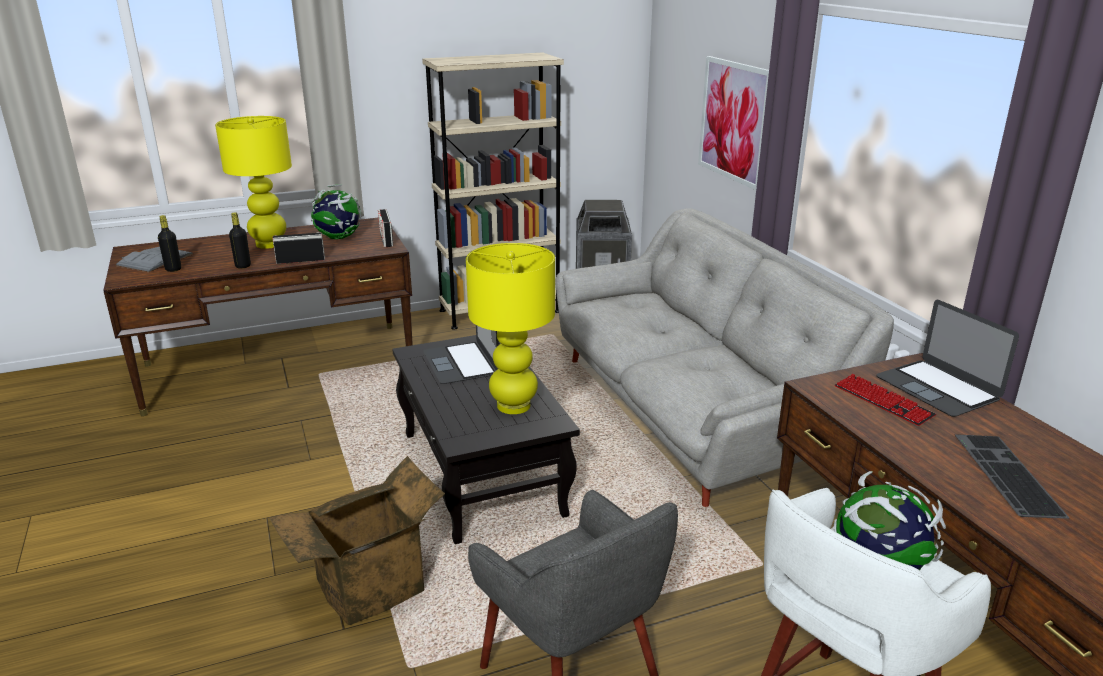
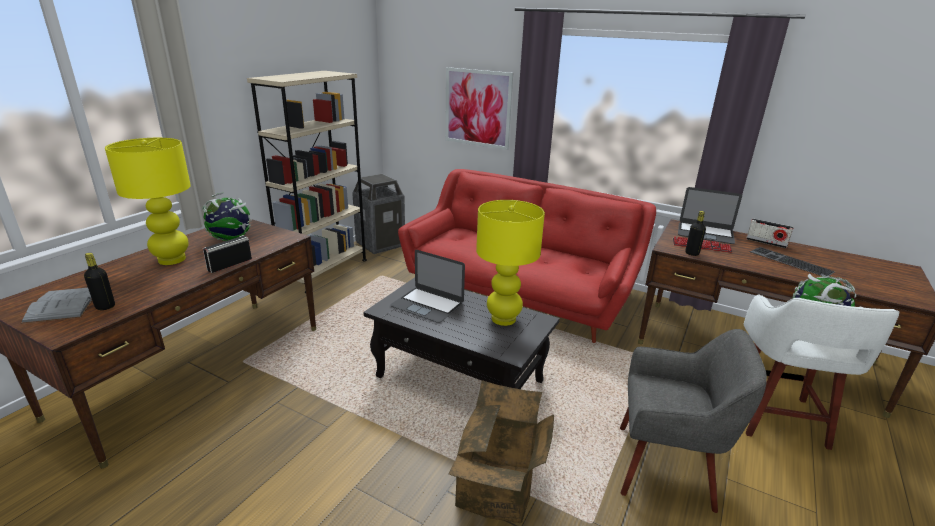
camera: 40 degrees left, 0 degrees up
black bottle [229,212,251,269] -> black bottle moved to [685,211,706,256]
radio [378,209,393,247] -> radio moved to [746,218,794,248]
grey sofa [555,208,894,507] -> red sofa [398,169,656,343]

